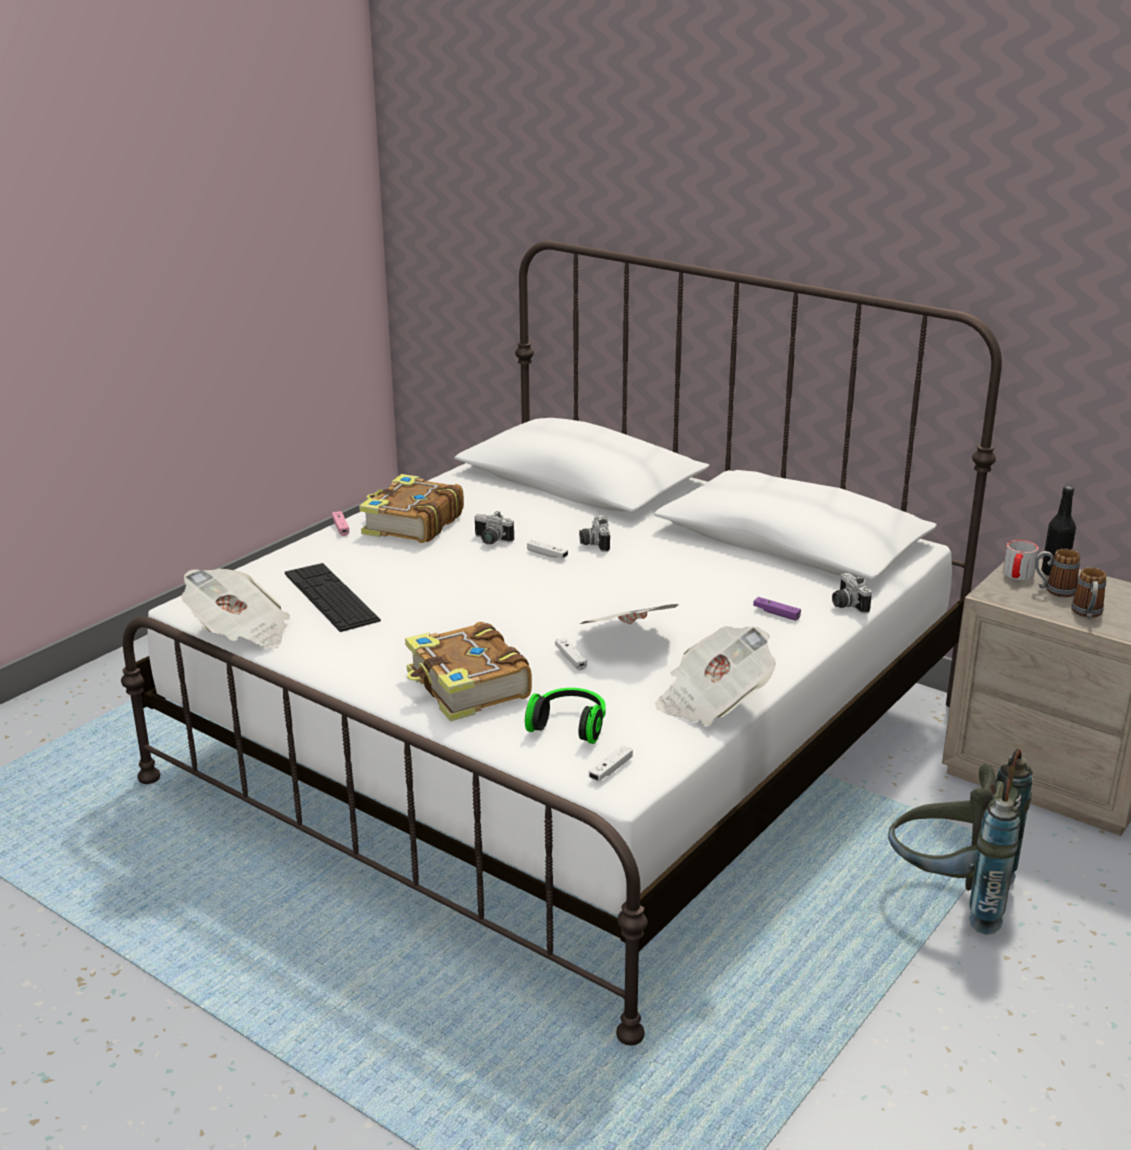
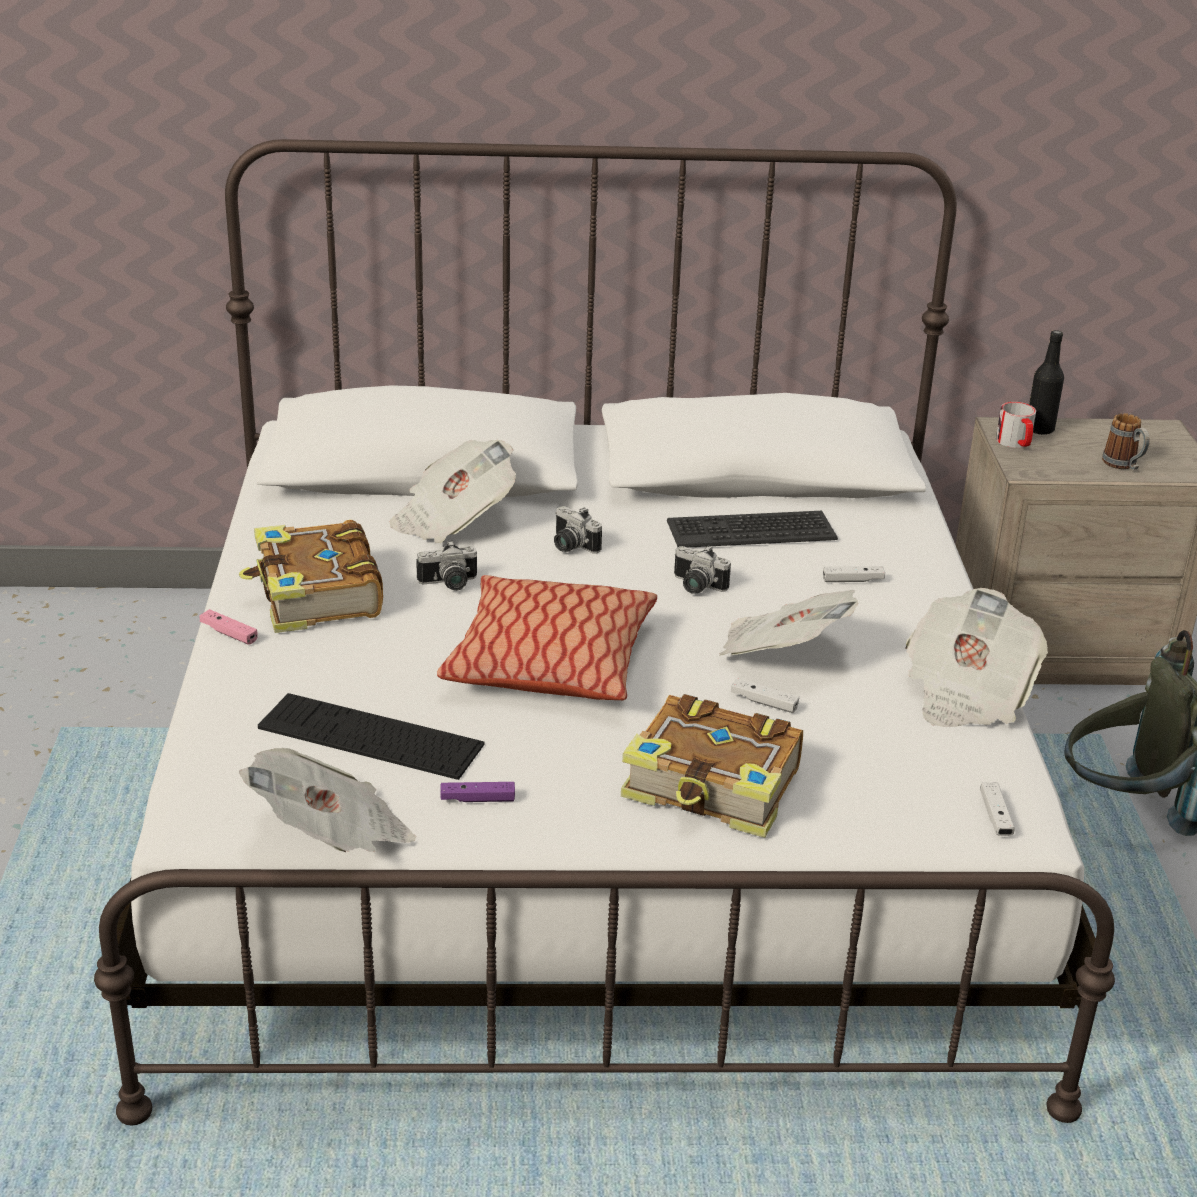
camera: 40 degrees left, 5 degrees up
headphones [525,688,606,744] -> none
white game controller [527,540,568,558] -> white game controller moved to [823,566,885,582]
purple game controller [753,597,801,621] -> purple game controller moved to [440,782,515,802]
camera [832,573,872,614] -> camera moved to [674,546,731,594]
mug [1035,548,1080,597] -> none
none -> newspaper [390,440,516,543]
none -> pillow [437,575,657,700]
none -> keyboard [667,511,838,548]

